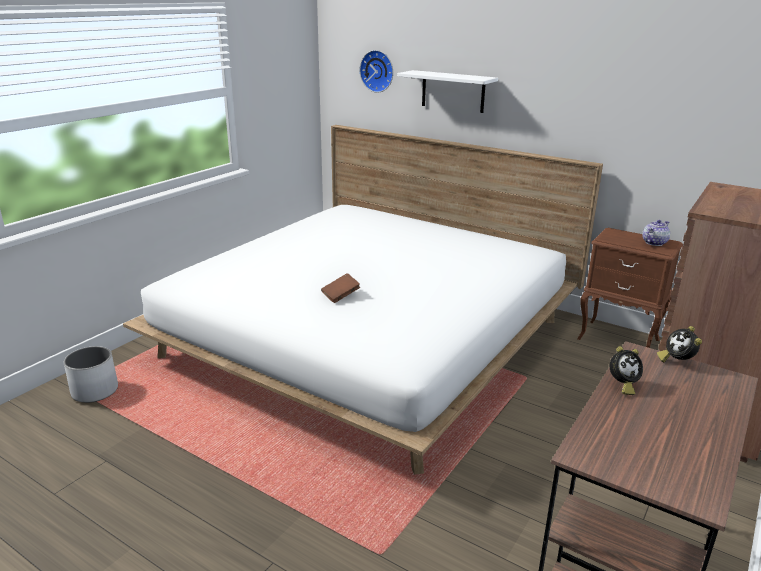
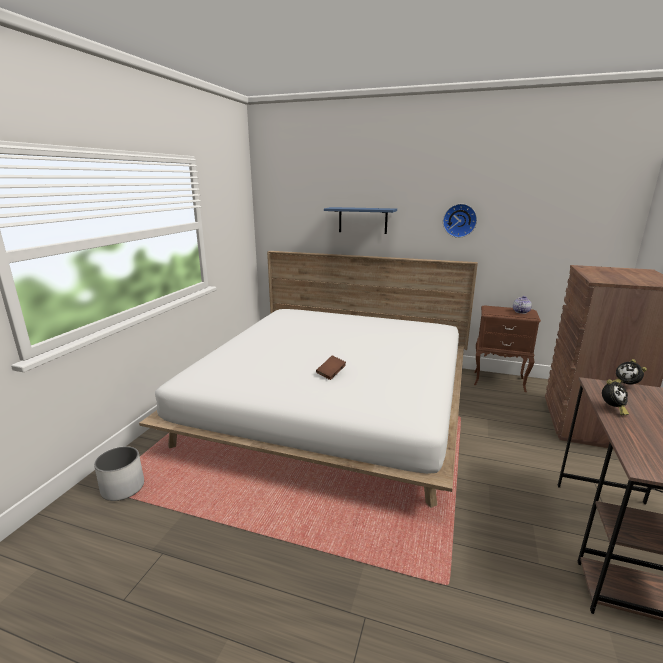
camera: 15 degrees left, 5 degrees down
wall clock [360,50,393,93] -> wall clock moved to [443,204,477,238]
white shelf [397,70,498,113] -> blue shelf [324,207,397,234]

